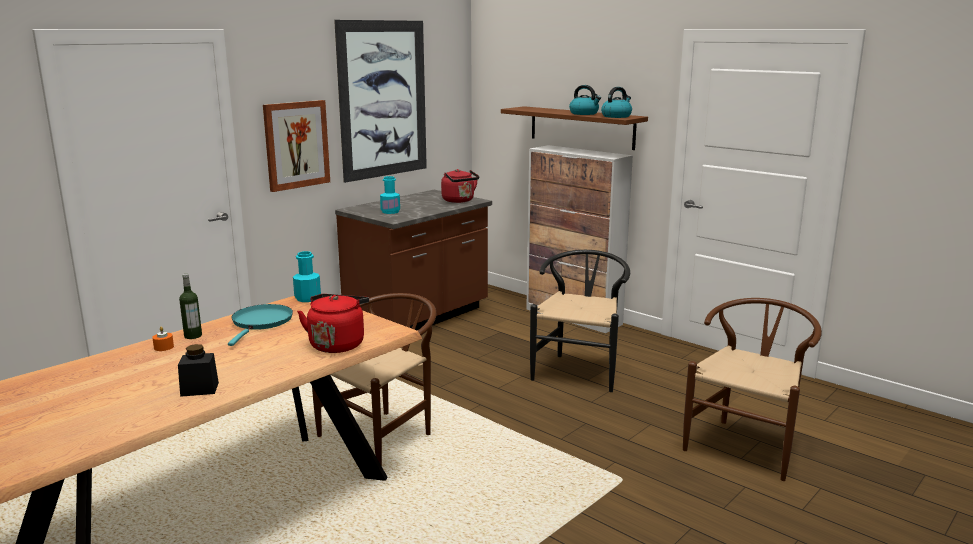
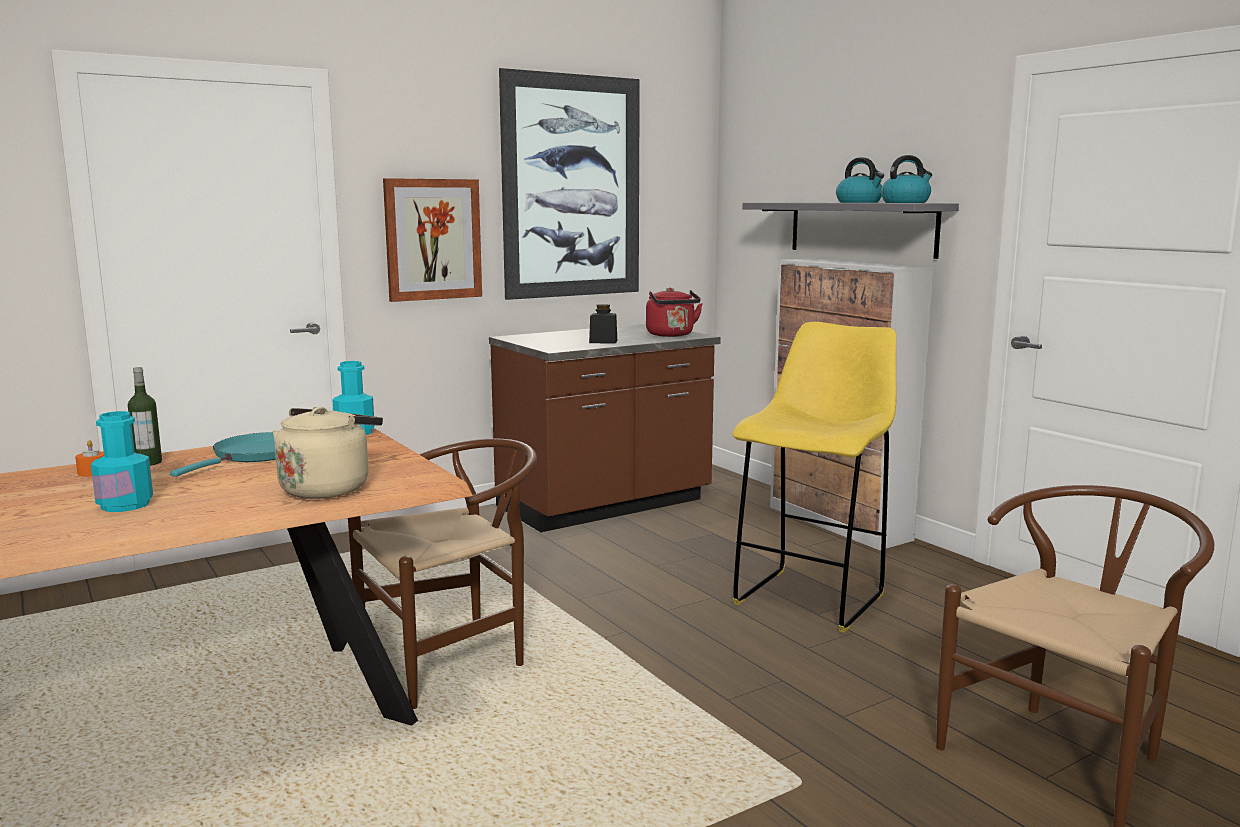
camera: 15 degrees right, 5 degrees down
black jar [178,344,219,397] -> black jar moved to [589,304,617,344]
red kettle [297,294,369,353] -> beige kettle [272,407,383,499]
turquoise bottle [380,176,400,214] -> turquoise bottle moved to [91,411,153,512]
brown shelf [501,106,648,150] -> grey shelf [742,203,959,259]
black chair [530,250,630,392] -> yellow stool [732,322,897,633]

